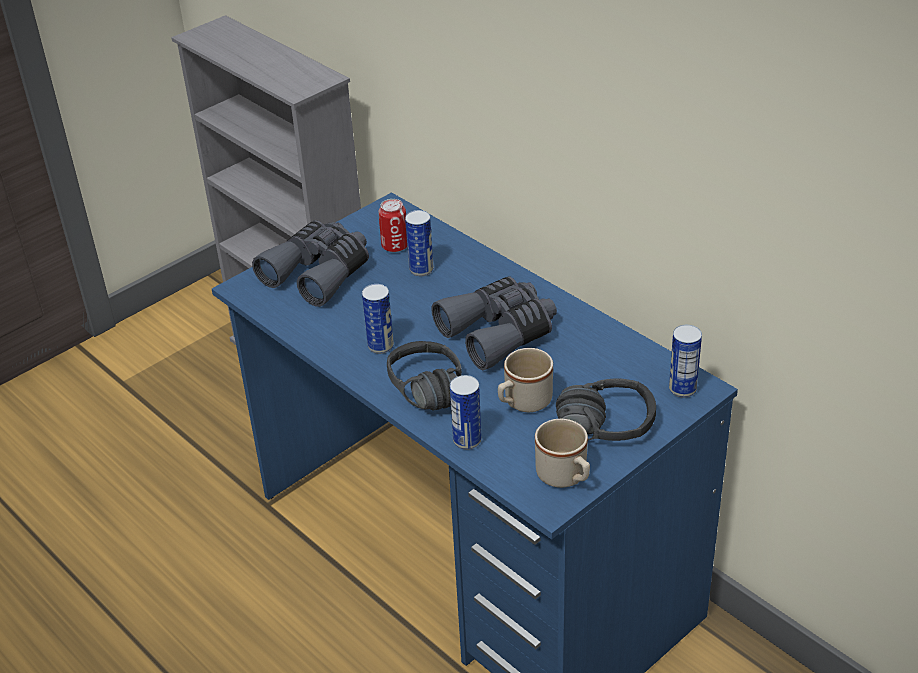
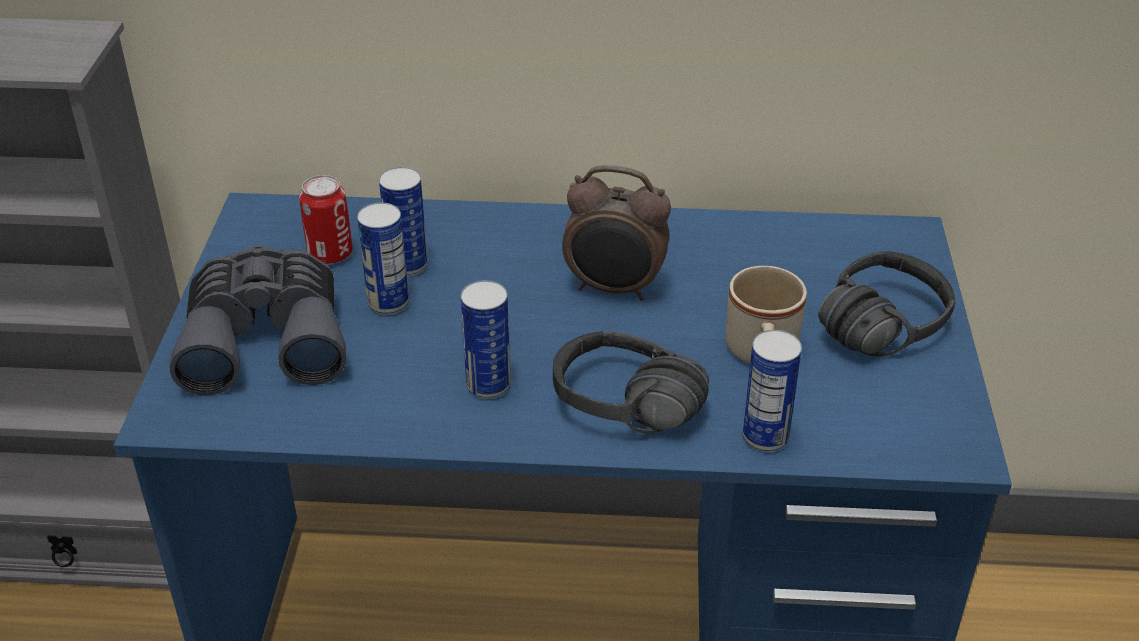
camera: 45 degrees left, 0 degrees up
grey binoculars [431,276,557,370] -> alarm clock [562,165,671,301]
beige mug [535,419,590,488] -> none
can [669,325,702,398] -> can moved to [357,203,409,315]

